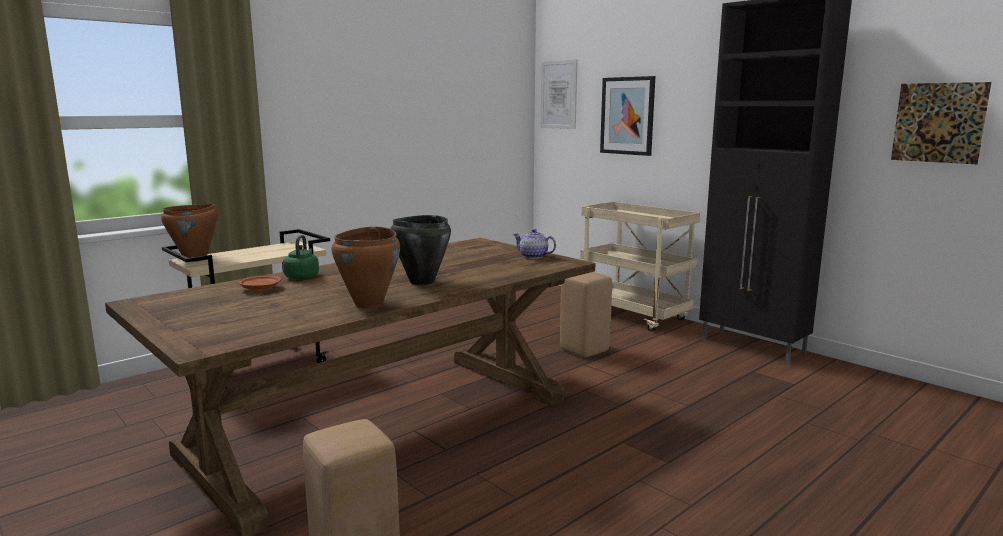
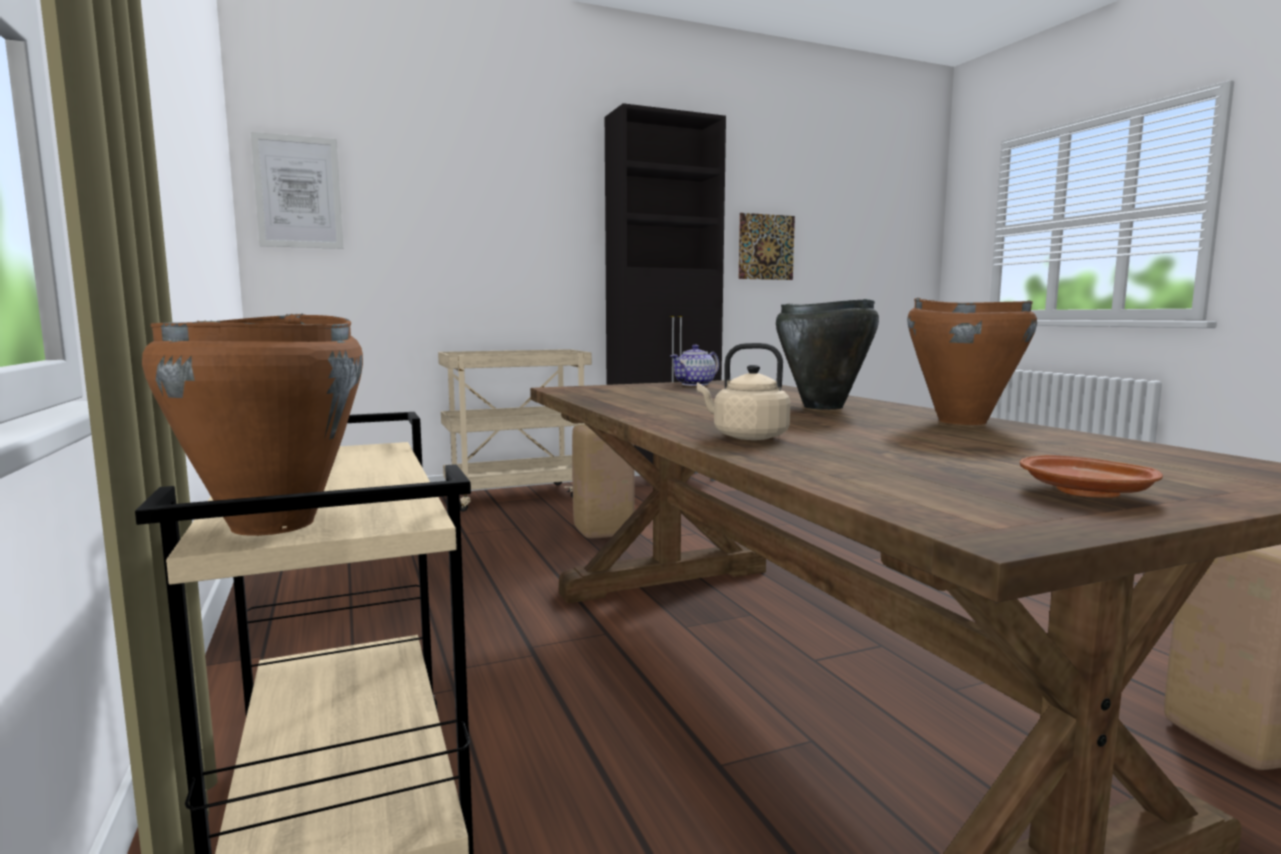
camera: 70 degrees left, 5 degrees down
brown plate [238,275,281,291] -> brown plate moved to [1020,455,1163,498]
green kettle [283,235,319,279] -> beige kettle [697,343,790,440]
picture [600,76,655,156] -> none

